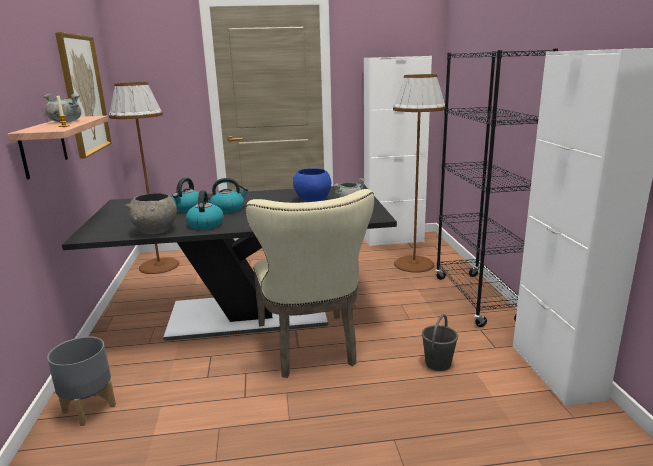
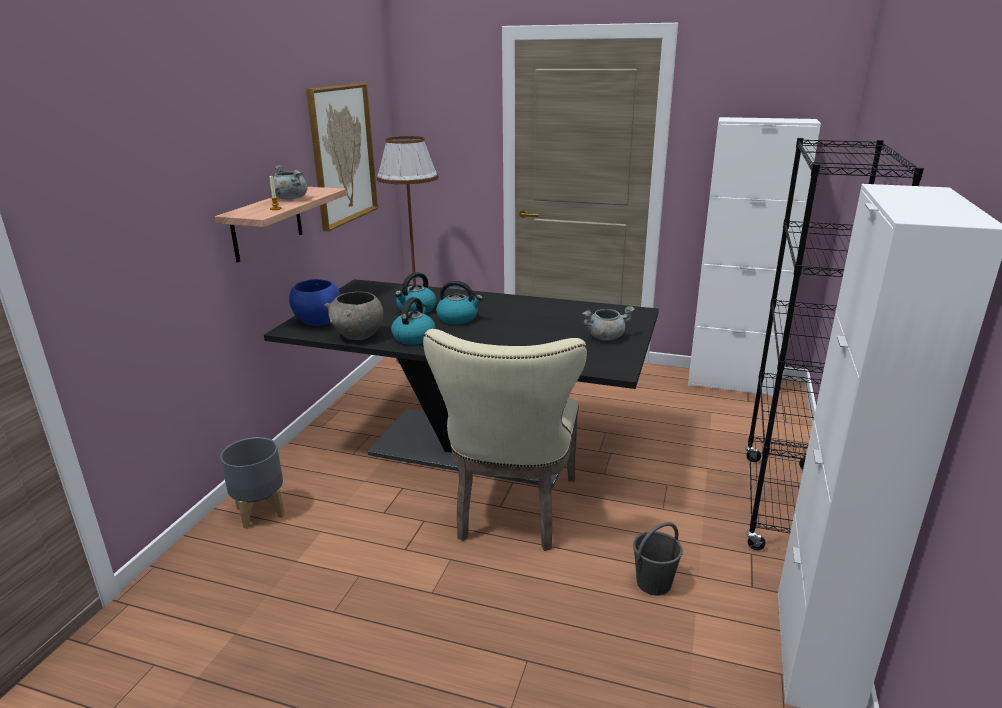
camera: 25 degrees right, 5 degrees up
blue bowl [293,168,331,202] -> blue bowl moved to [289,279,340,326]
brown floor lamp [393,74,445,273] -> none

